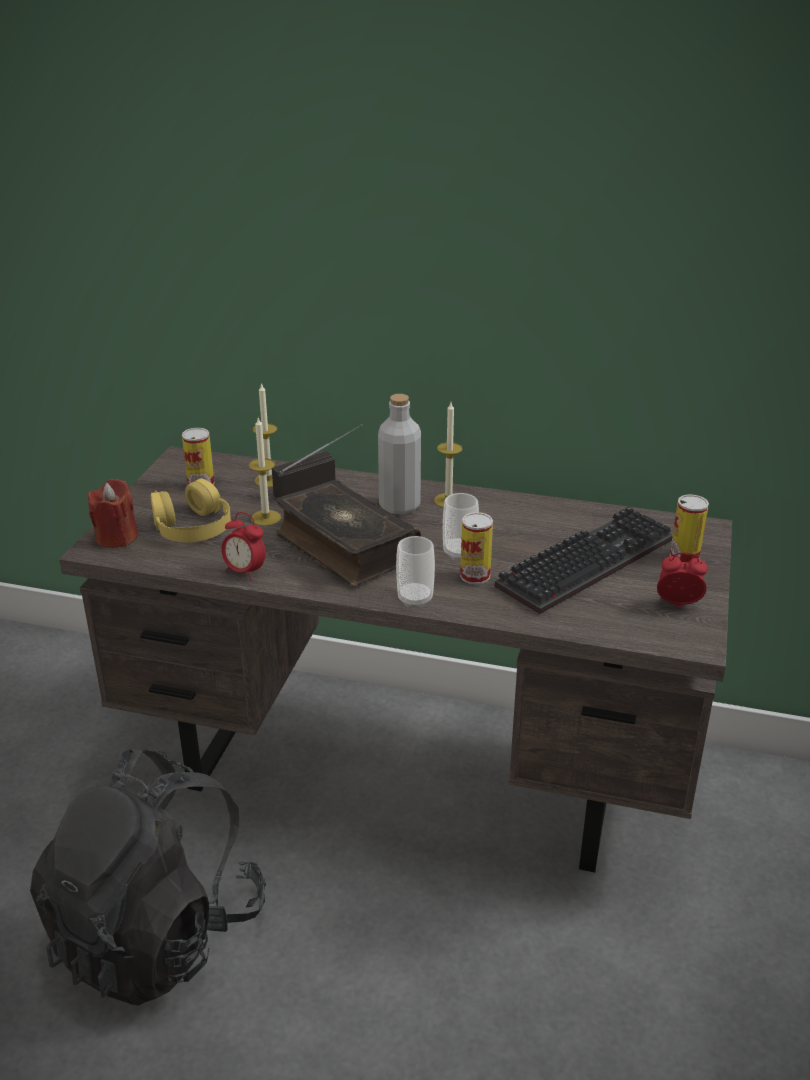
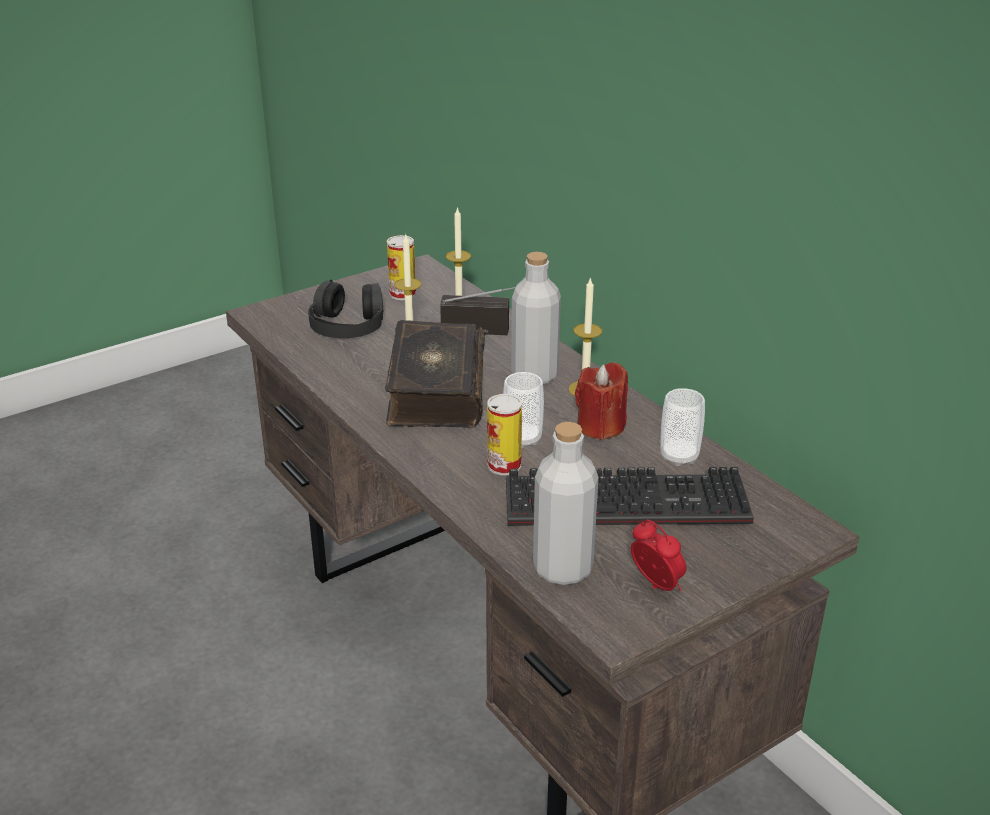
camera: 40 degrees right, 0 degrees up
black backpack [30,749,266,1006] -> none
red candle [87,479,138,548] -> red candle moved to [575,362,628,440]
yellow headphones [151,478,231,542] -> black headphones [308,280,383,338]
alarm clock [221,512,266,581] -> none
cup [396,536,435,607] -> cup moved to [660,388,705,466]
can [670,495,709,563] -> none
none -> grey bottle [533,422,599,585]

